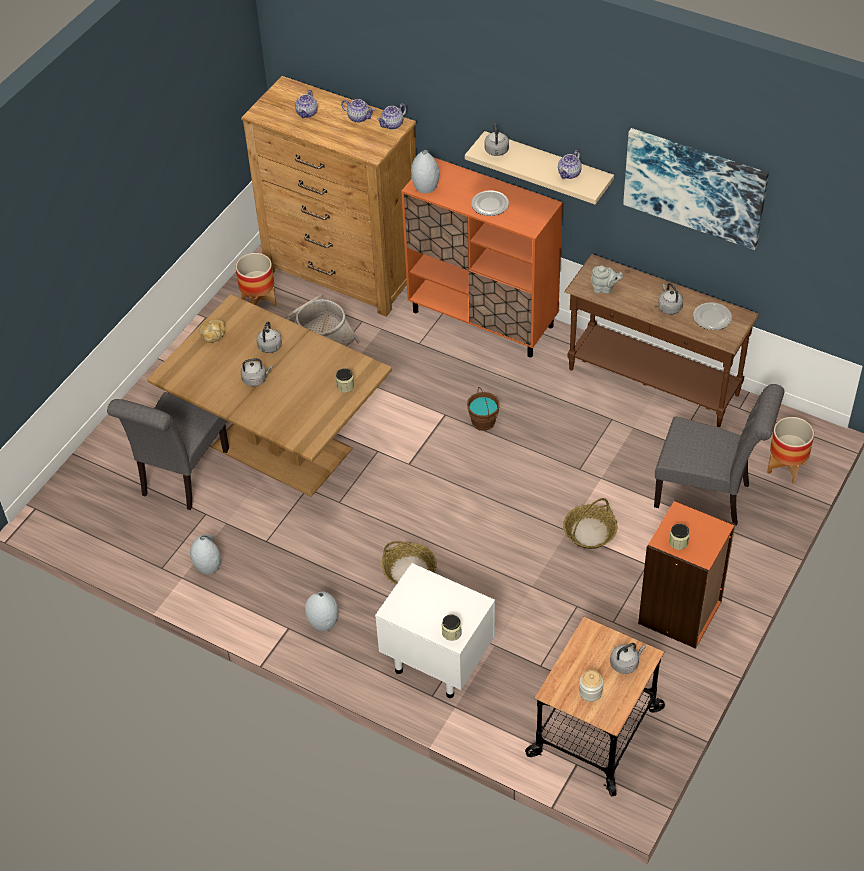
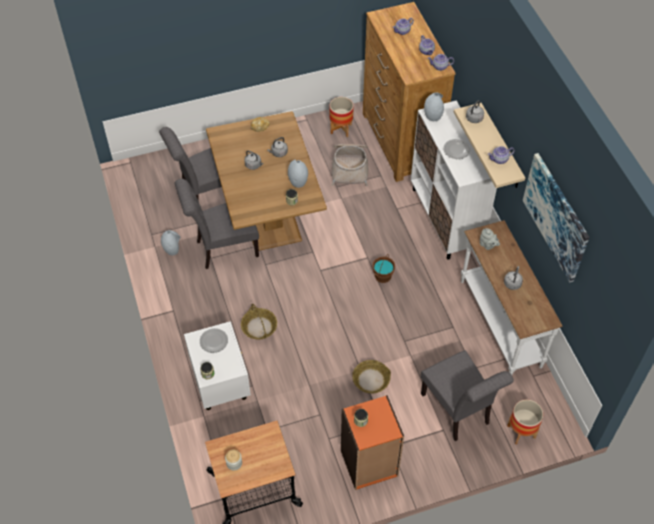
camera: 40 degrees right, 5 degrees up
grey vase [305,591,338,631] -> grey vase moved to [288,160,308,188]
orange cabinet [401,157,563,358] -> white cabinet [411,100,497,260]
brown console table [564,254,759,427] -> white console table [461,220,562,375]
grey kettle [610,643,646,674] -> none
plate [693,302,732,330] -> plate moved to [200,328,228,353]
none -> grey chair [175,179,259,269]

